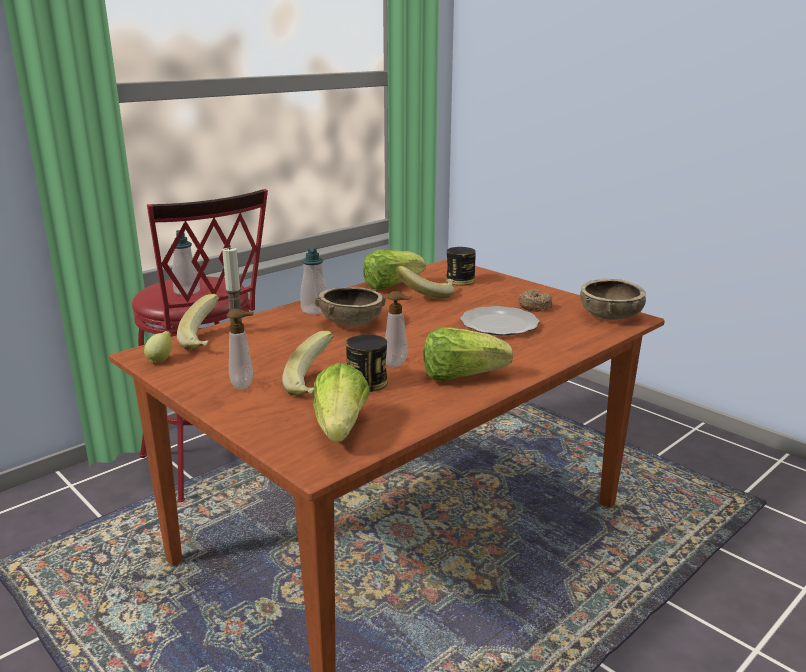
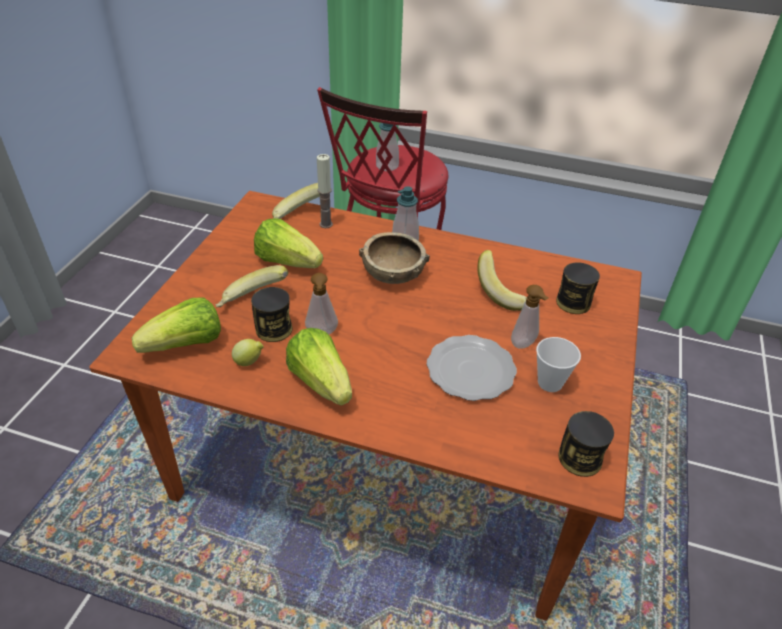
camera: 60 degrees right, 20 degrees up
lemon [144,331,172,364] -> lemon moved to [232,339,264,366]
soap dispenser [227,309,254,390] -> soap dispenser moved to [511,285,548,349]
lettuce [363,250,426,289] -> lettuce moved to [254,218,323,268]
donut [518,290,552,312] -> cup [536,337,581,392]
brown bowl [580,279,646,320] -> can [558,411,614,477]

